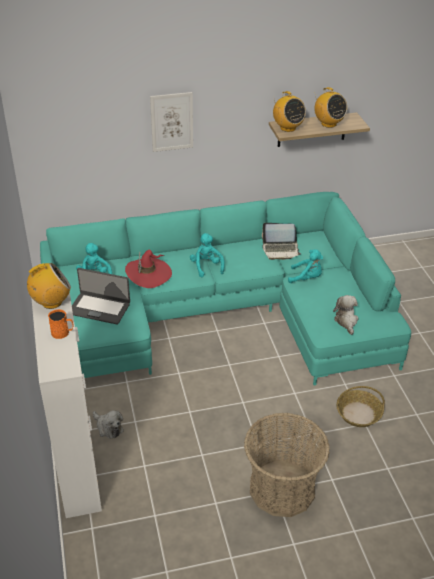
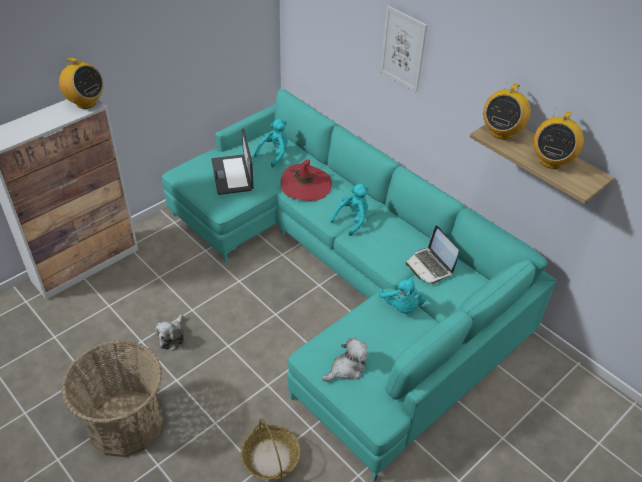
camera: 60 degrees right, 5 degrees up
orange mug [48,309,74,339] -> none
plush toy [93,410,124,439] -> plush toy moved to [155,314,184,351]

